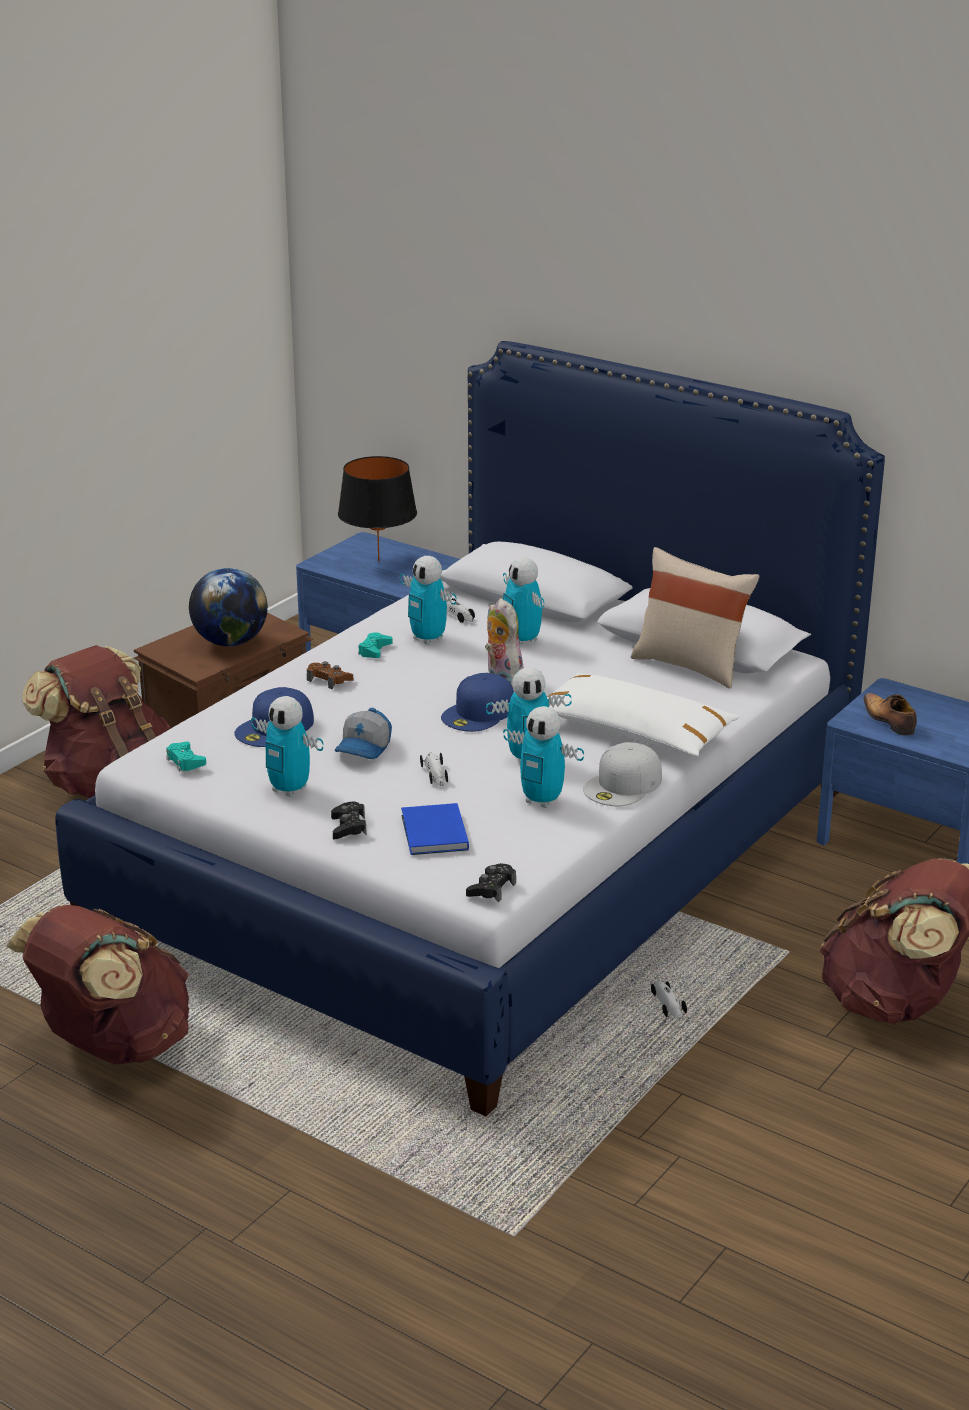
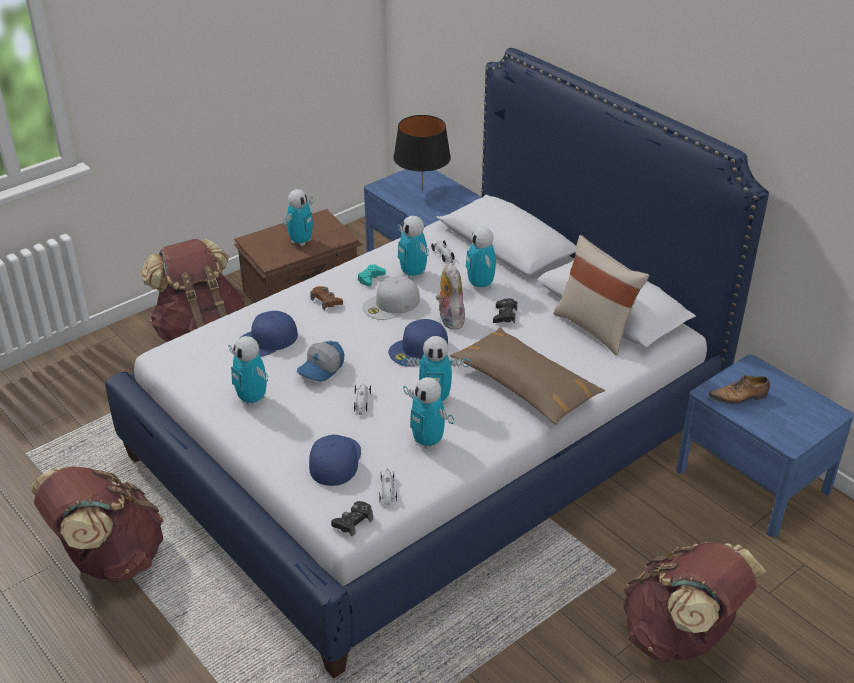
camera: 15 degrees right, 10 degrees up
turquoise game controller [166,742,206,772] -> none
globe [189,568,268,646] -> toy robot [283,189,314,246]
black game controller [331,802,367,839] -> black game controller moved to [493,298,517,323]
blue book [401,803,469,855] -> blue cap [309,435,361,486]
white pillow [547,673,740,757] -> brown pillow [450,328,605,425]
white cap [583,742,662,806] -> white cap moved to [362,276,420,320]
toy car [651,981,687,1018] -> toy car moved to [379,469,397,505]
shoe [863,693,917,736] -> shoe turned 90 degrees counterclockwise [709,375,770,404]

